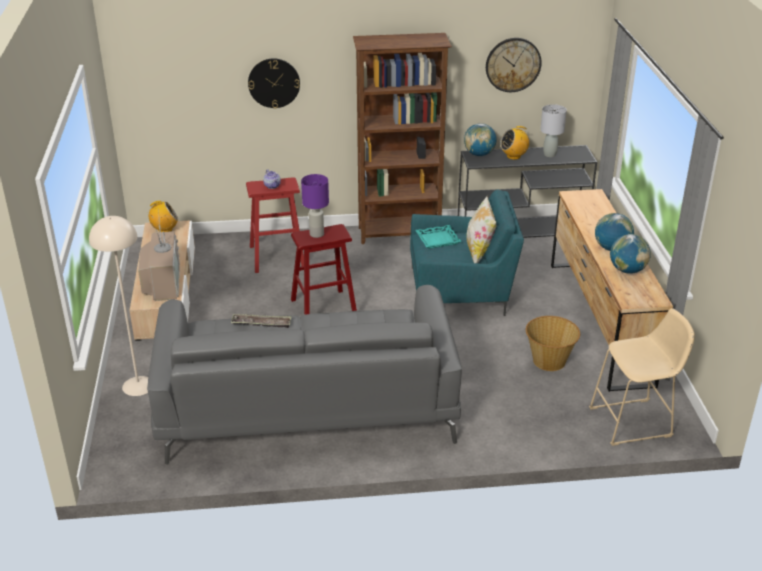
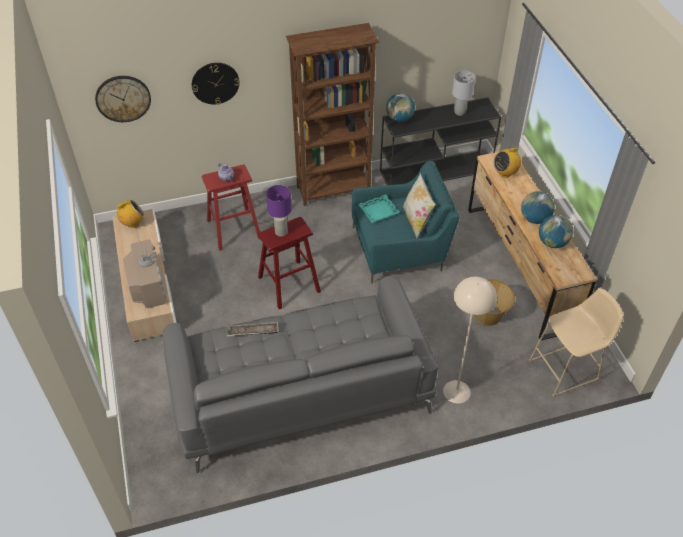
camera: 10 degrees left, 15 degrees up
beige floor lamp [89,216,148,396] -> beige floor lamp moved to [443,277,497,404]
wall clock [486,38,542,92] -> wall clock moved to [95,76,151,122]
radio [500,126,529,160] -> radio moved to [494,147,521,178]

